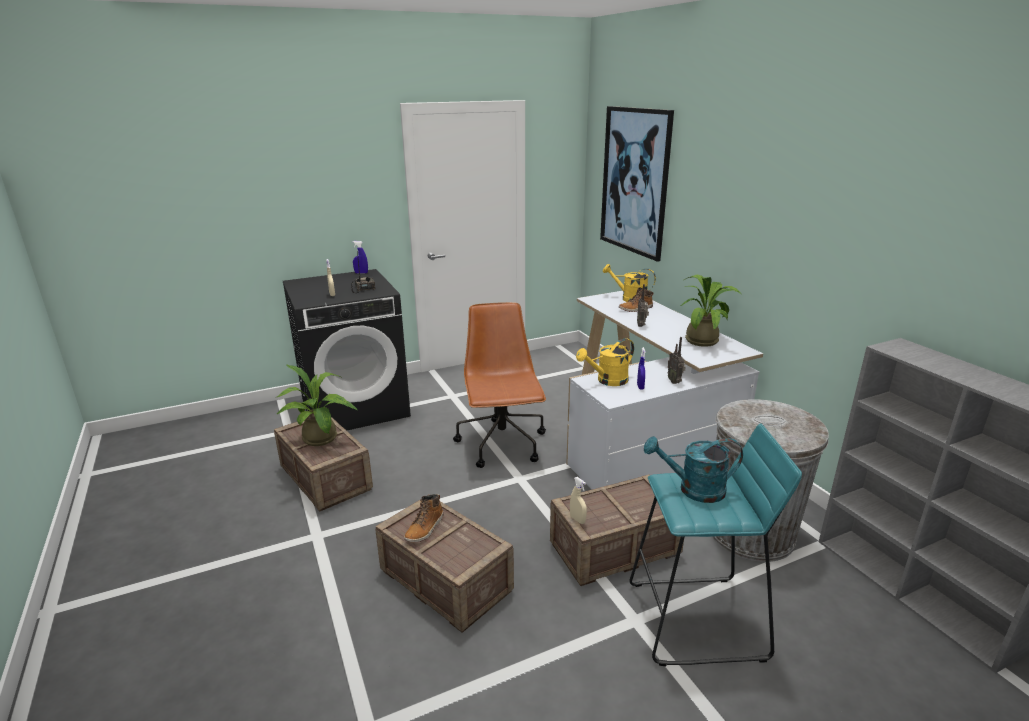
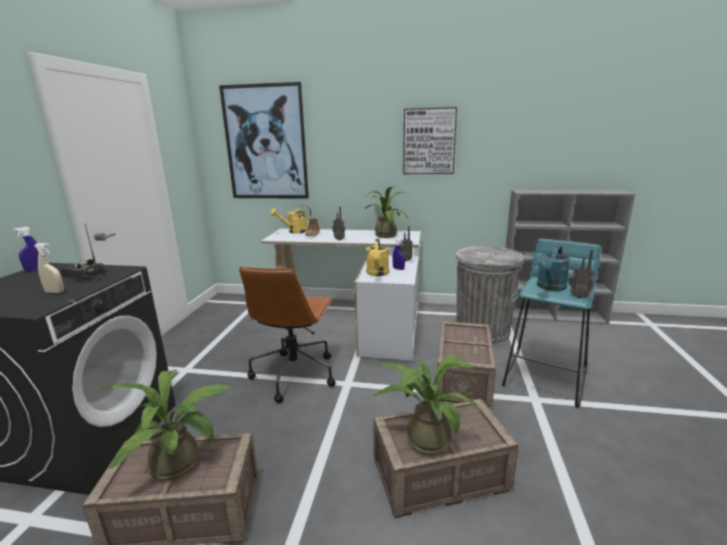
camera: 55 degrees left, 5 degrees down
boot [404,494,444,542] -> potted plant [374,355,485,455]
brown office chair [453,302,546,468] -> brown office chair turned 105 degrees counterclockwise [239,267,336,403]
beige spray bottle [570,477,587,524] -> none
none -> picture [403,107,457,174]
none -> radio [569,249,594,299]

